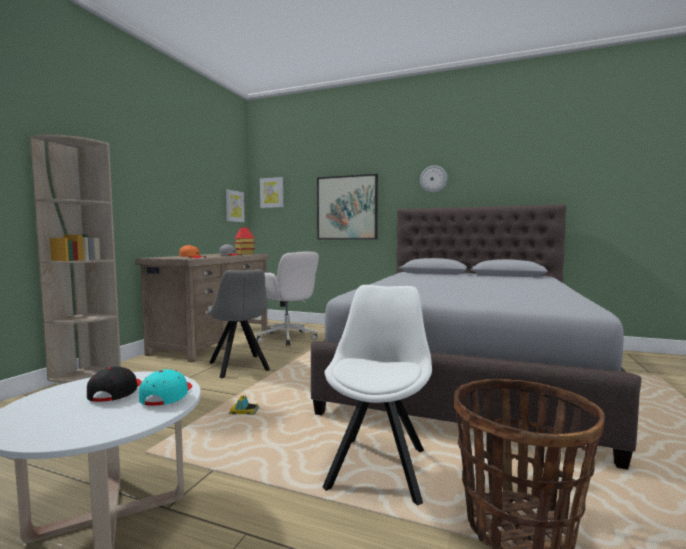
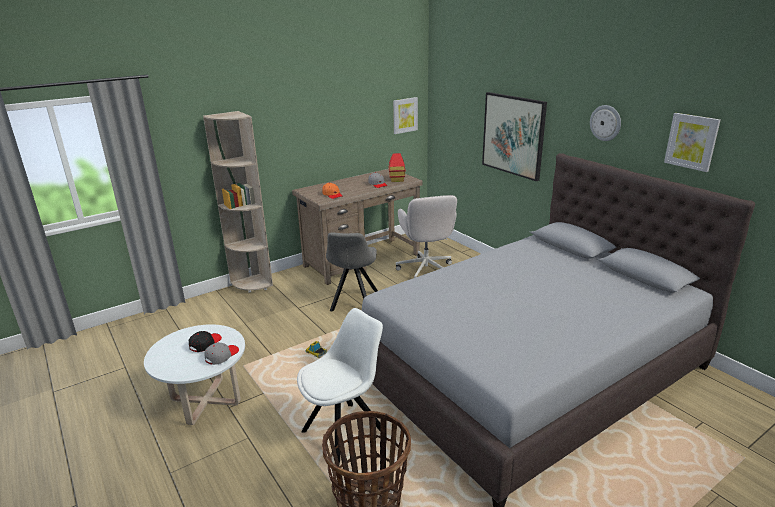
camera: 35 degrees right, 20 degrees up
turquoise cap [139,369,192,406] -> grey cap [204,342,239,365]
picture [260,177,283,208] -> picture moved to [664,113,721,172]

